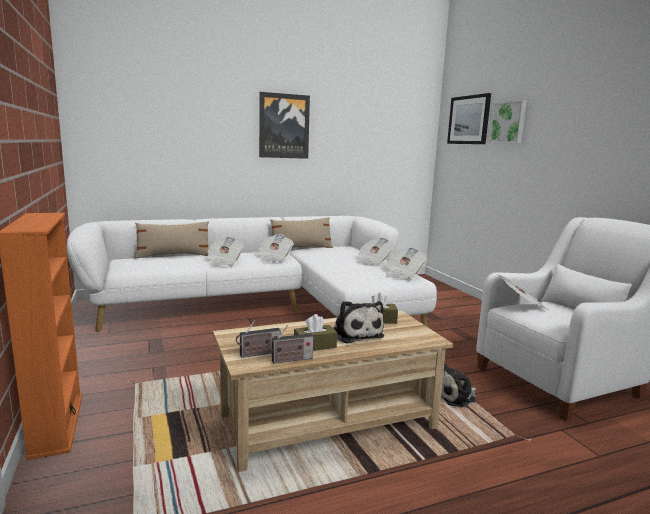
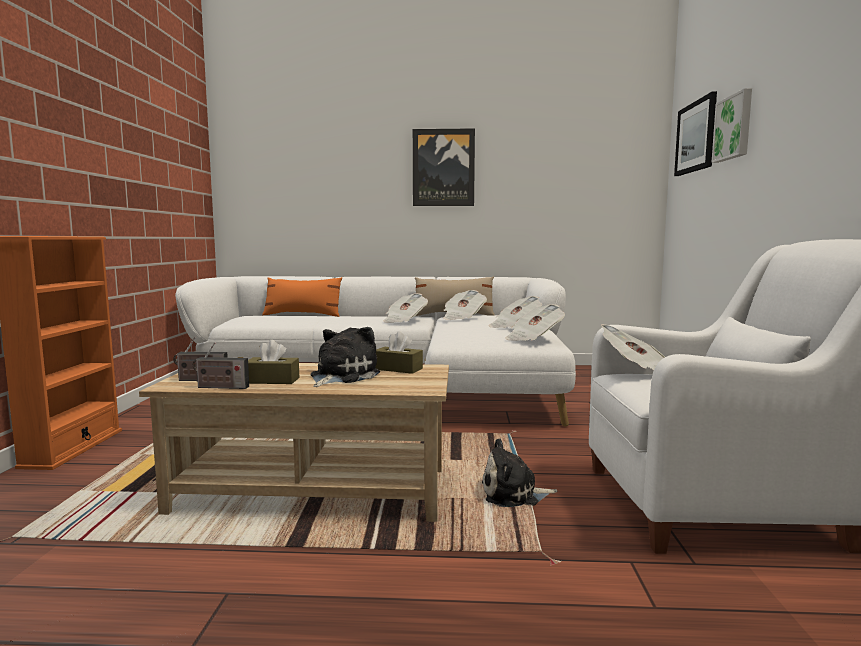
camera: 25 degrees right, 5 degrees down
beige pillow [135,221,209,259] -> orange pillow [262,277,342,317]
newspaper [207,237,245,266] -> newspaper moved to [443,290,487,320]
plush toy [332,301,384,344] -> plush toy turned 150 degrees counterclockwise [310,327,380,387]

